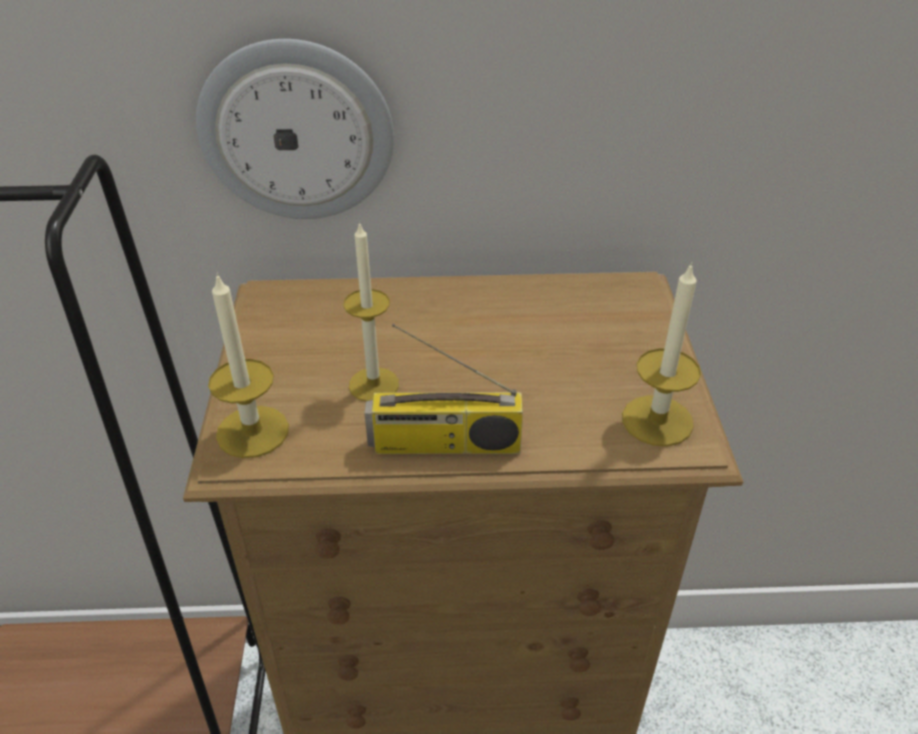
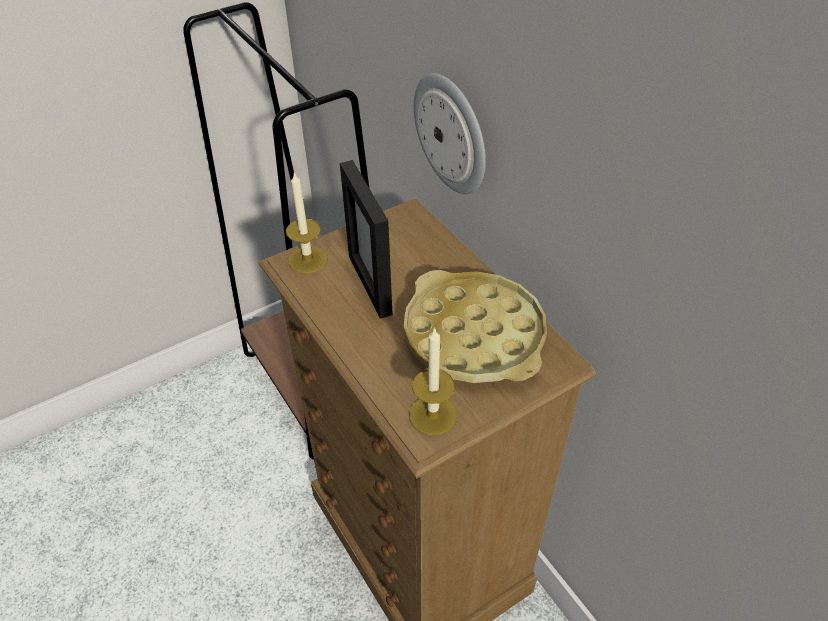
camera: 60 degrees right, 5 degrees up
candle [344,221,399,401] -> picture frame [340,160,393,319]
radio [365,324,523,454] -> none
none -> yellow tray [403,270,547,383]

